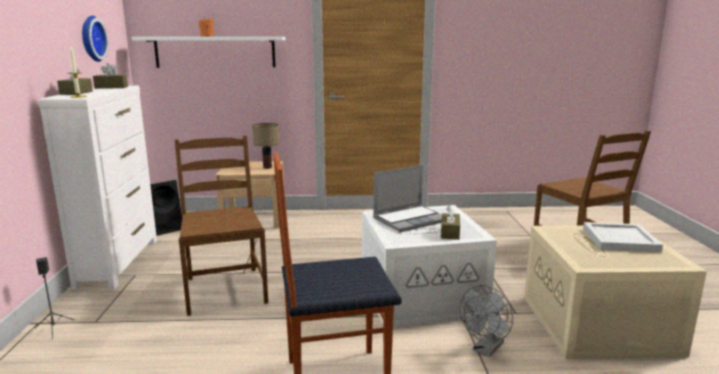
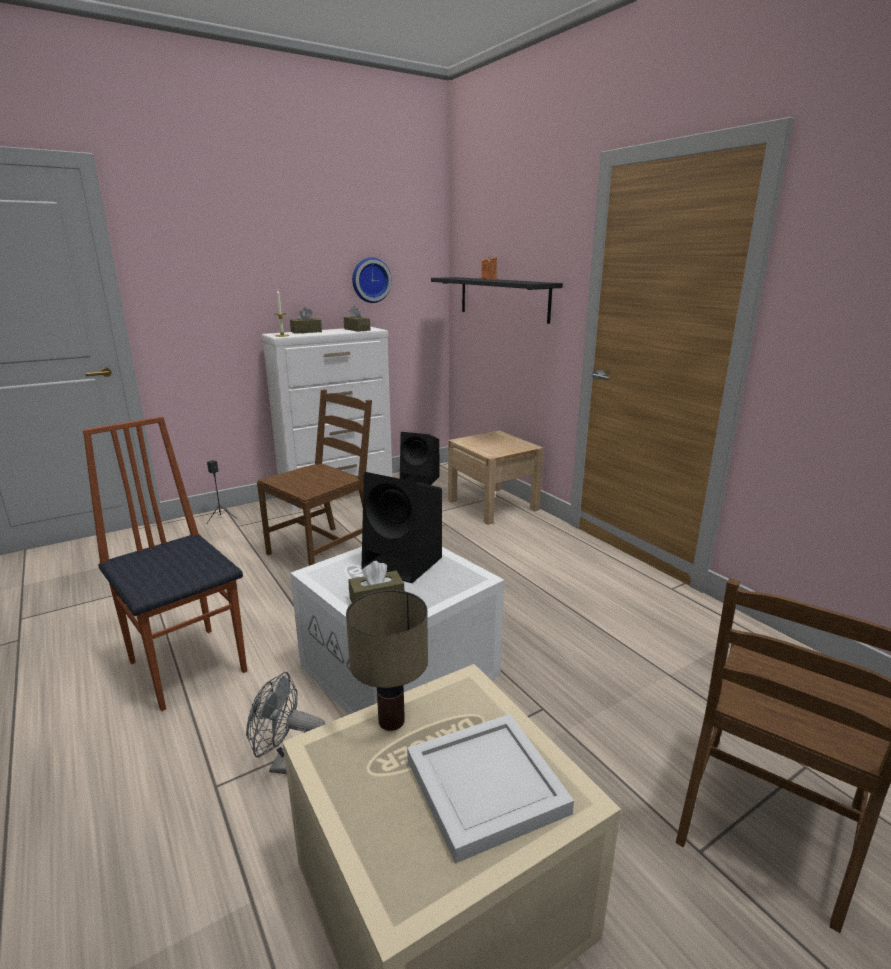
camera: 60 degrees right, 5 degrees up
white shelf [132,37,285,68] -> black shelf [431,277,563,324]
table lamp [253,123,279,169] -> table lamp moved to [346,590,428,731]
laptop [373,165,442,232] -> black speaker [361,472,442,583]

